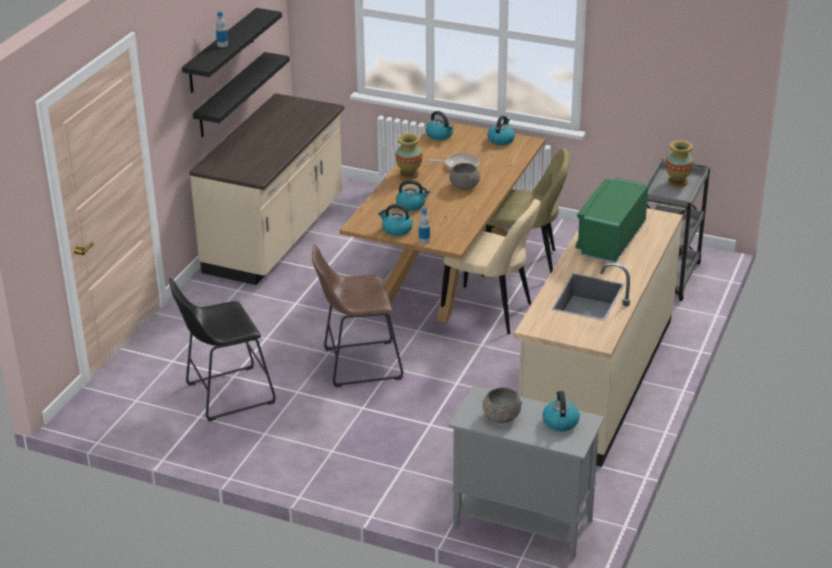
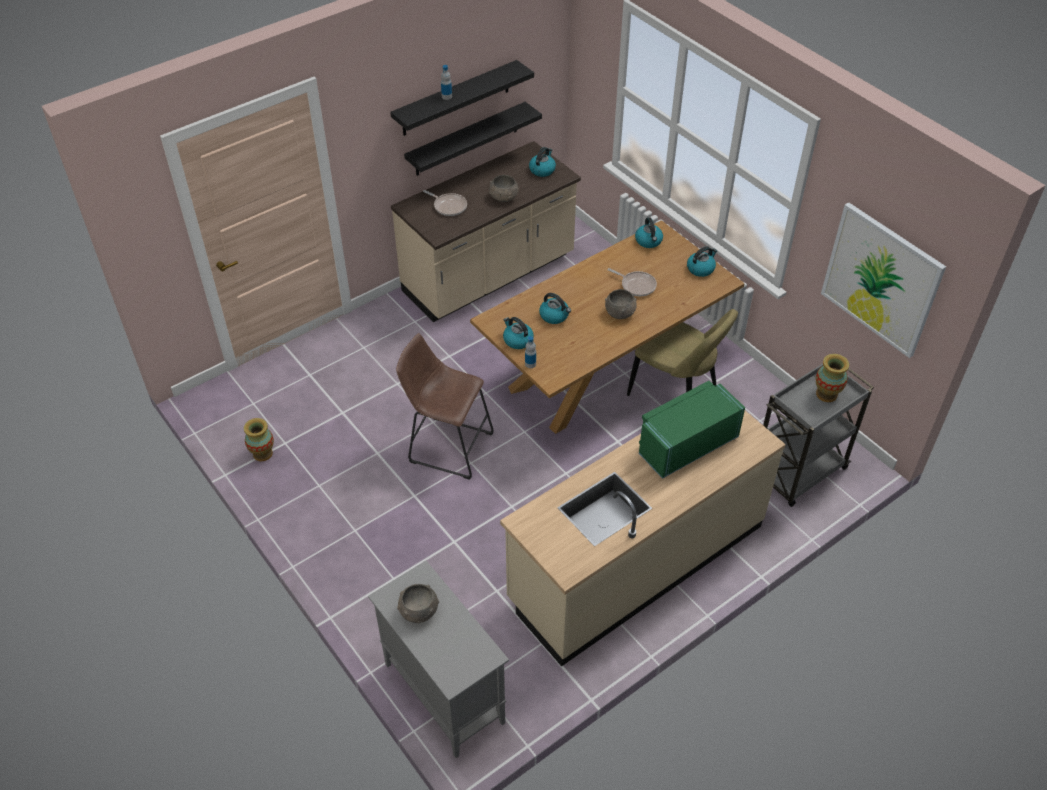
camera: 30 degrees right, 15 degrees up
black stool [169,278,275,421] -> none
vase [395,133,423,179] -> vase moved to [244,418,274,461]
beige chair [441,199,541,334] -> none
kettle [543,391,580,431] -> kettle moved to [529,147,556,177]
none -> frying pan [423,190,467,216]
none -> grey bowl [489,175,519,202]
none -> picture [821,202,946,358]

